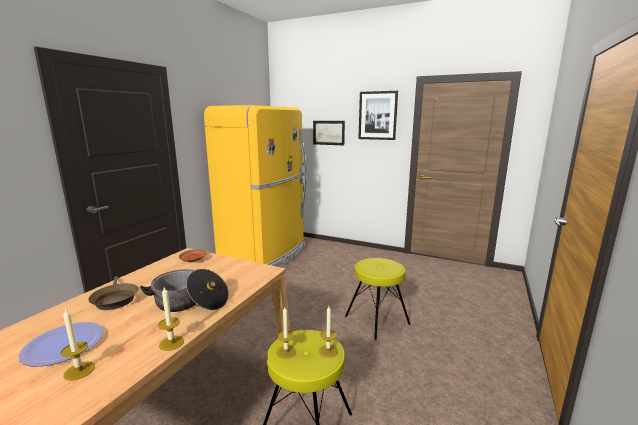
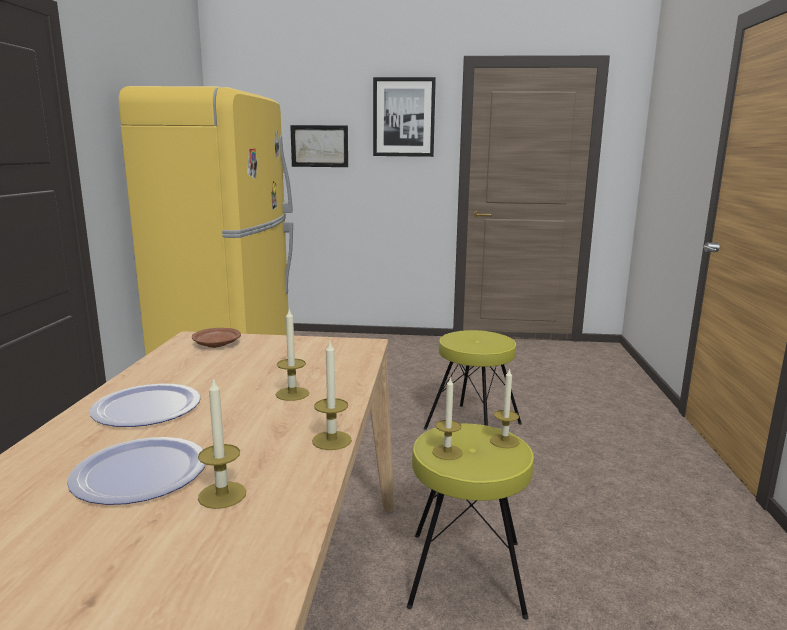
camera: 20 degrees left, 0 degrees up
brown frying pan [88,276,138,310] -> plate [89,383,201,427]
cooking pot [140,269,229,312] -> candle [276,309,309,401]

